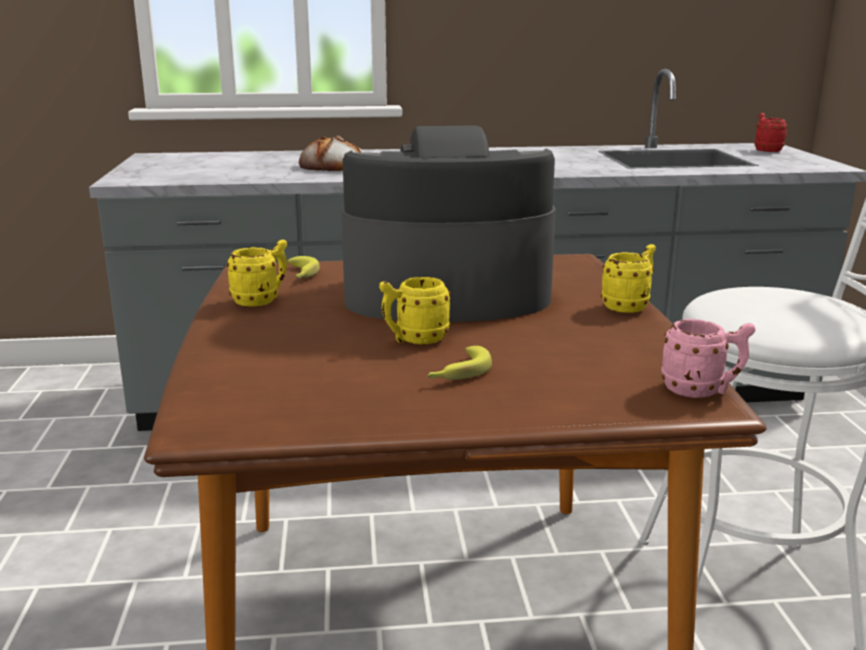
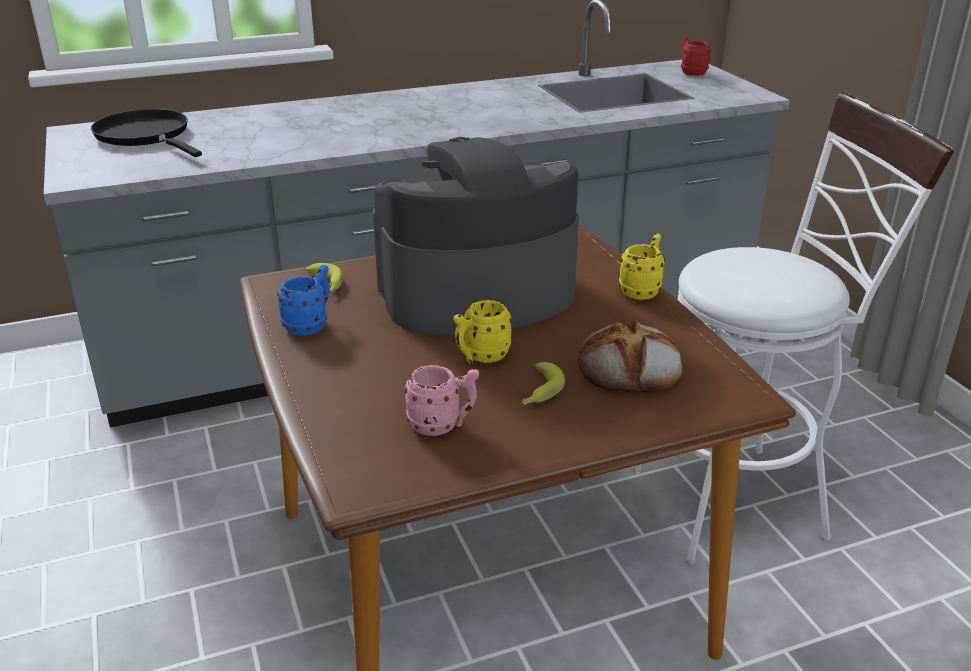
camera: 15 degrees left, 10 degrees up
yellow mug [226,240,287,307] -> blue mug [277,265,329,336]
bread [299,135,364,171] -> bread moved to [578,319,682,392]
pink mug [661,319,755,398] -> pink mug moved to [404,365,479,436]
none -> black frying pan [91,109,202,157]

